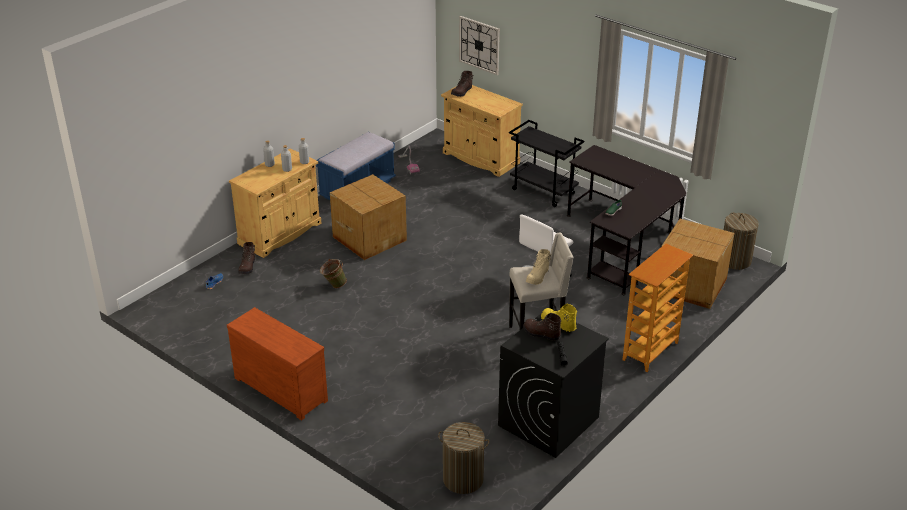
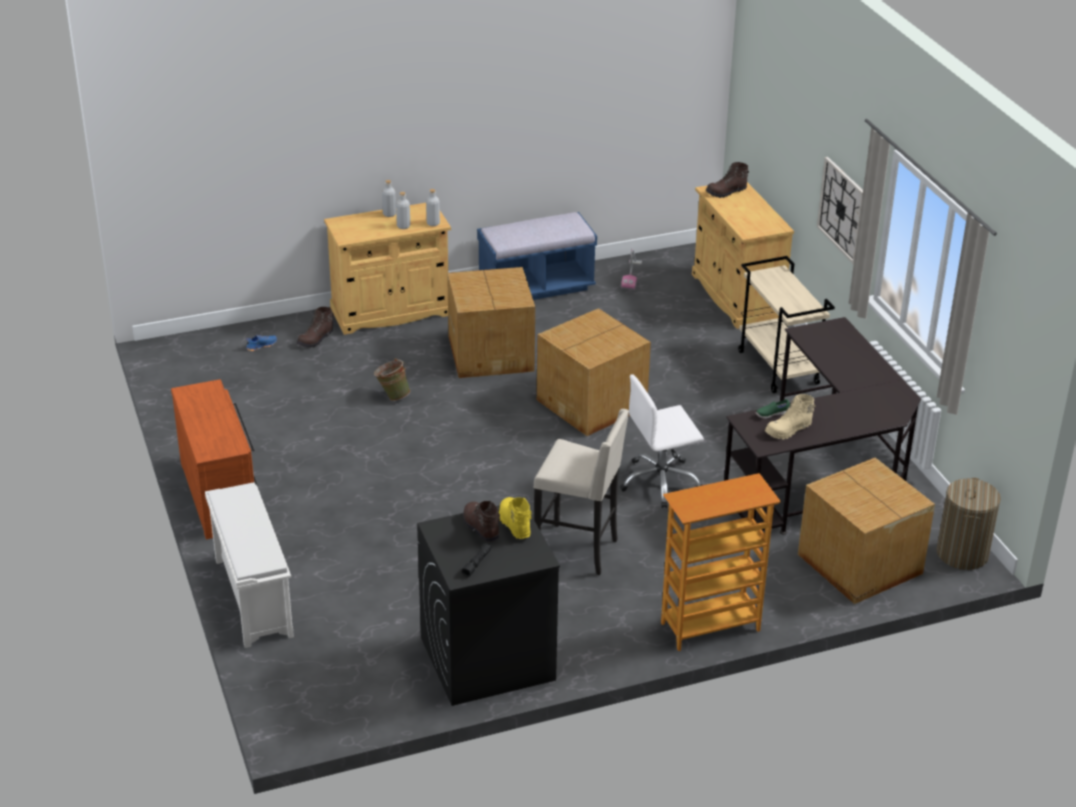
camera: 30 degrees right, 0 degrees up
laundry basket [438,422,489,494] -> none
wall clock [459,16,500,75] -> wall clock moved to [817,157,863,264]
black cart [509,120,584,207] -> beige cart [738,256,835,393]
beige boot [526,249,551,285] -> beige boot moved to [765,394,816,439]
none -> white shoe rack [205,483,294,648]
none -> cardboard box [537,308,651,436]

